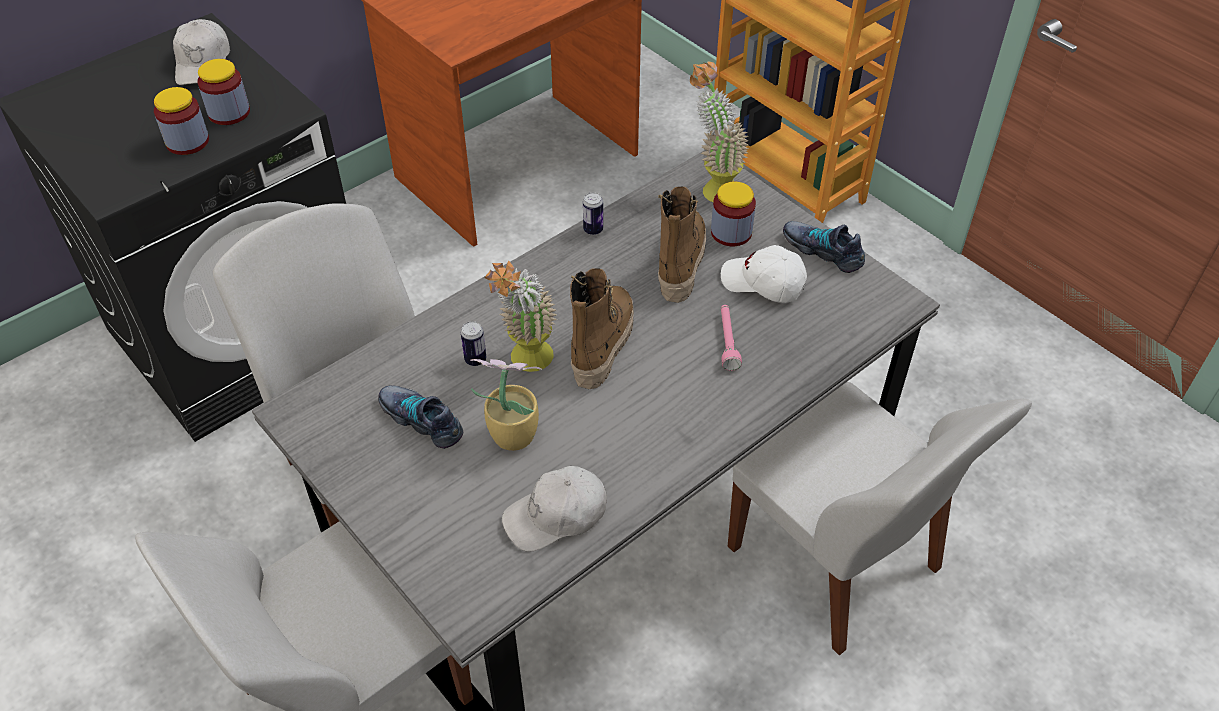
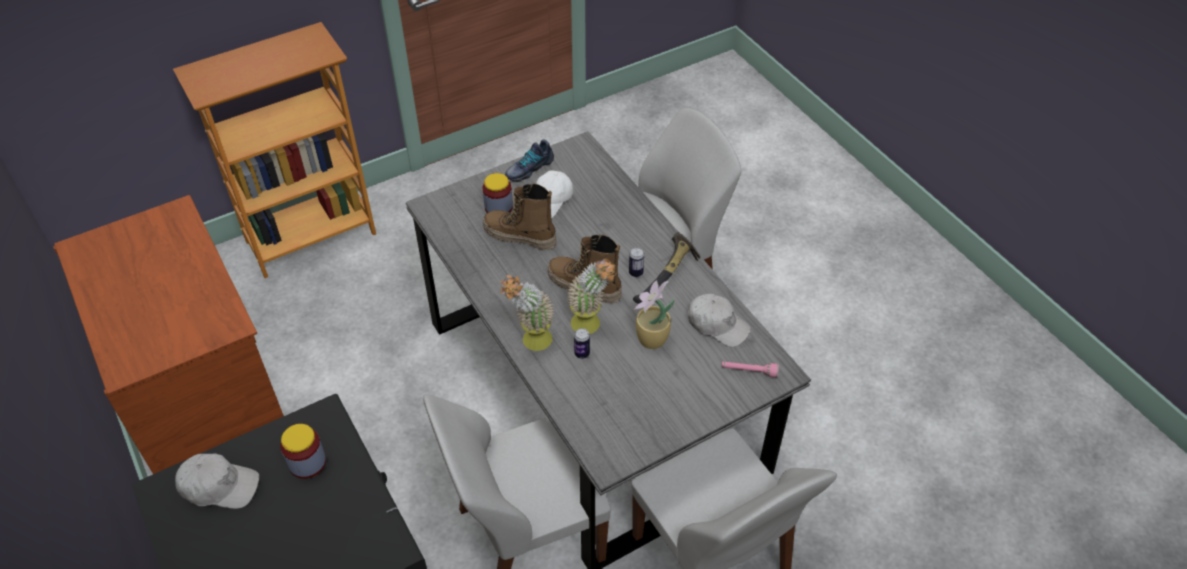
camera: 80 degrees left, 0 degrees up
jar [154,87,209,155] -> none
shoe [378,385,463,449] -> none
white cap [502,466,607,551] -> white cap turned 45 degrees counterclockwise [688,294,751,347]
can [583,192,603,235] -> can moved to [629,248,644,277]
potted plant [690,62,749,202] -> potted plant moved to [500,275,555,351]
pink flashlight [721,305,742,371] -> pink flashlight moved to [722,361,779,378]
none -> hammer [633,232,700,304]

